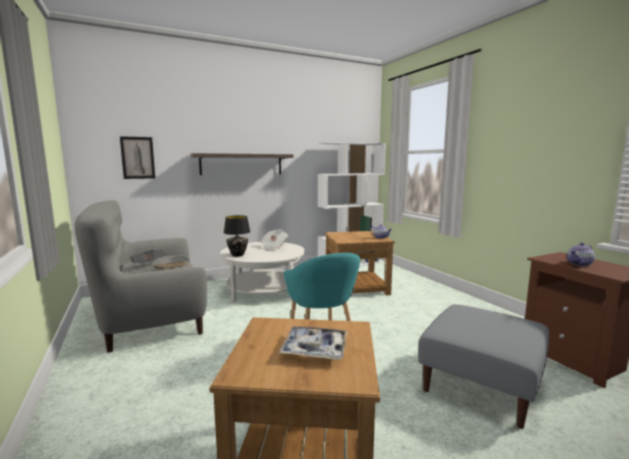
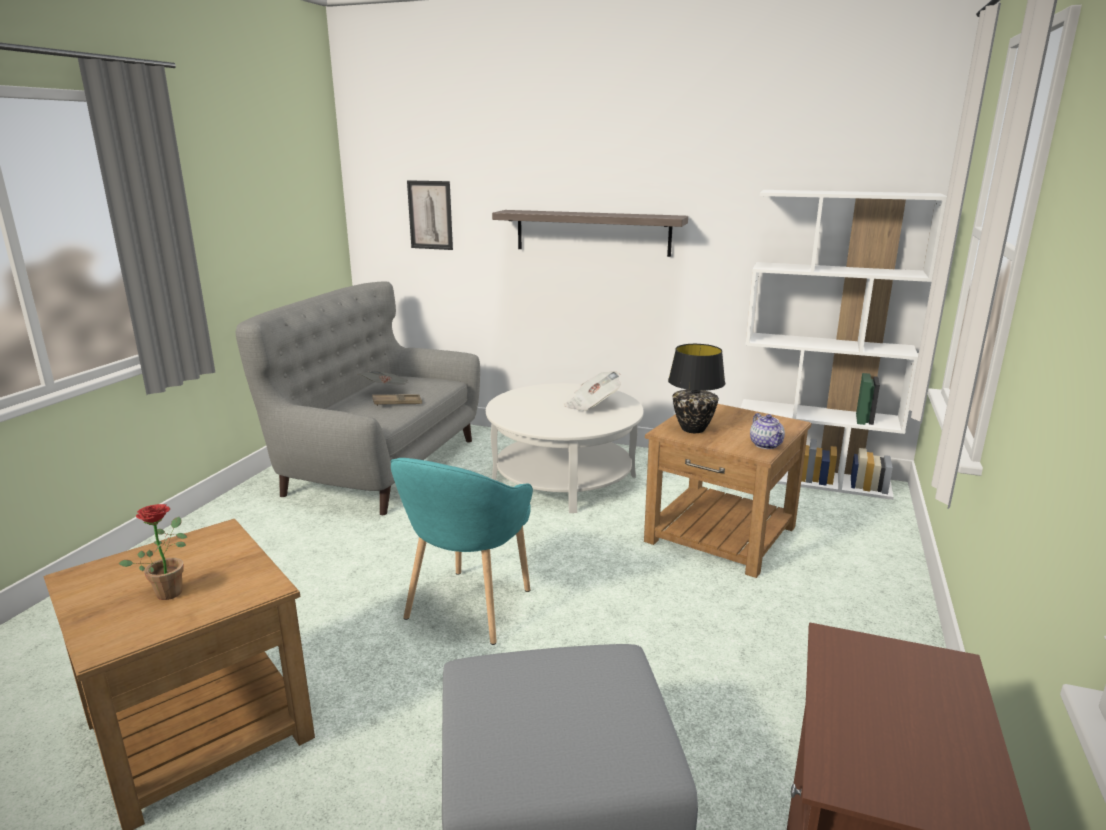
camera: 45 degrees right, 10 degrees up
black table lamp [224,215,250,257] -> black table lamp moved to [668,344,725,433]
tray [279,326,348,360] -> potted plant [118,504,188,600]
teapot [567,243,595,266] -> none

